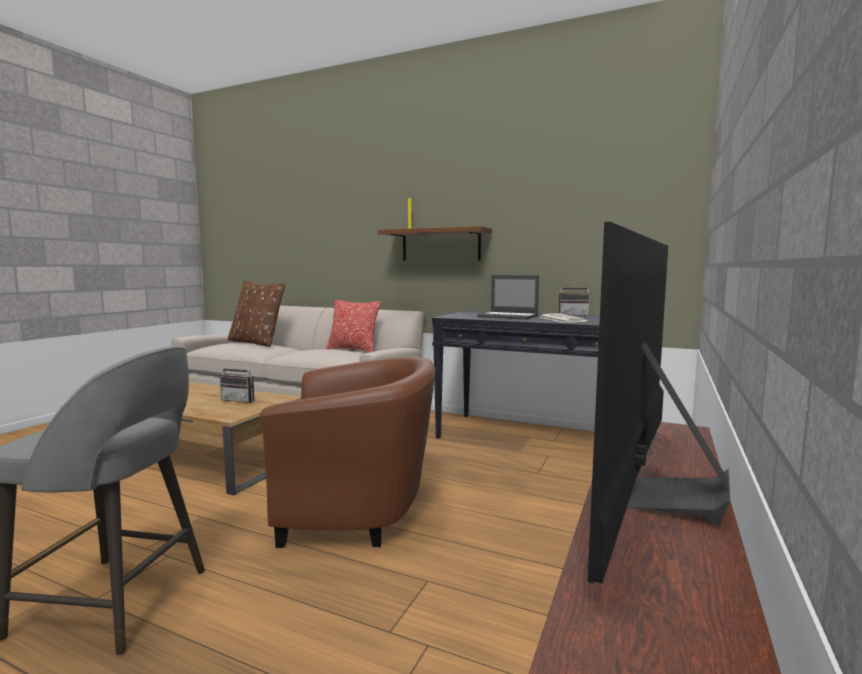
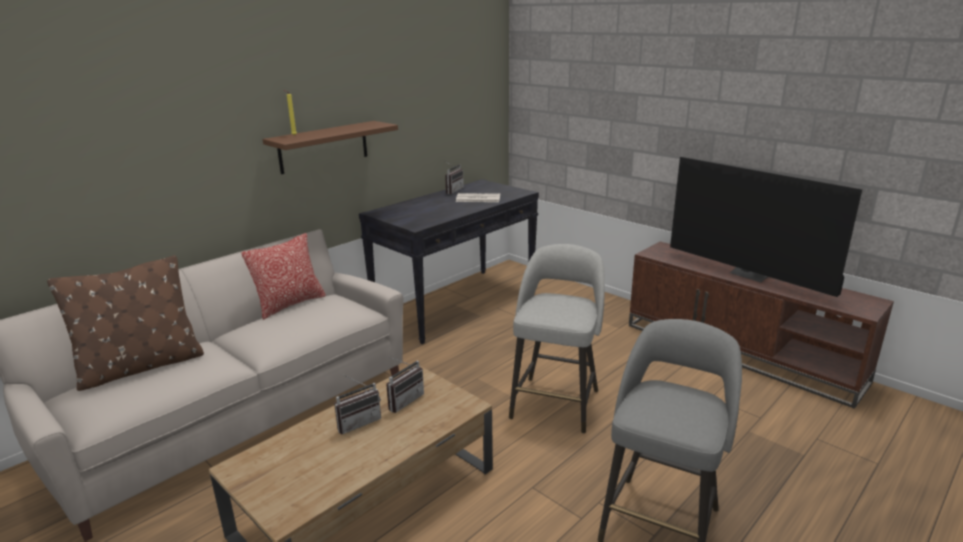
camera: 70 degrees left, 15 degrees up
brown armchair [260,357,435,548] -> grey stool [509,244,605,434]
laptop [477,275,539,320] -> none
none -> radio [334,375,381,434]

